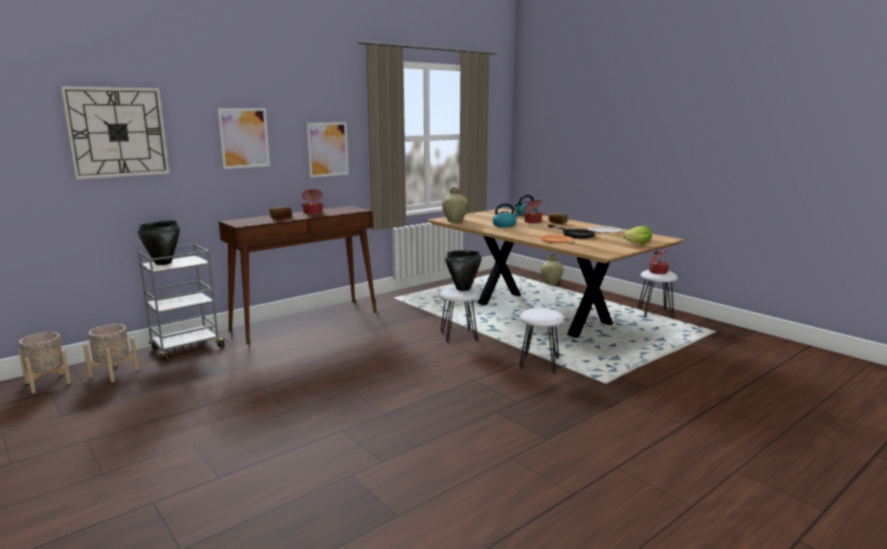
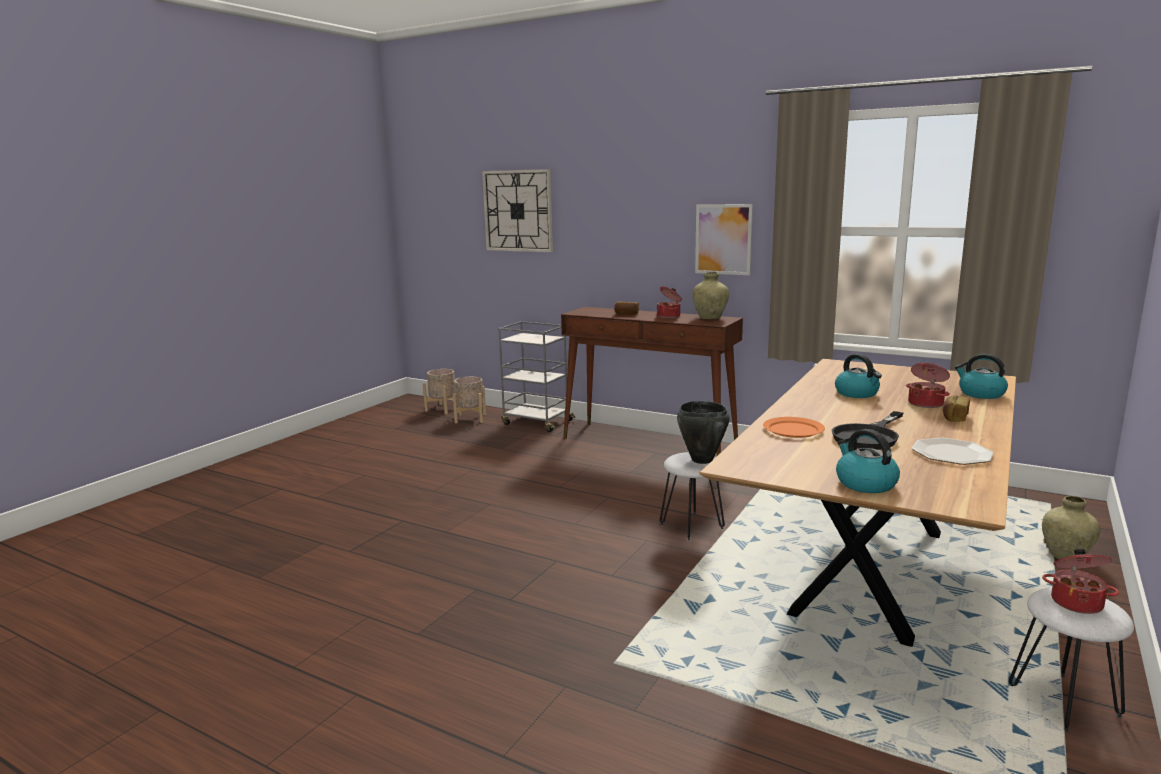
camera: 70 degrees right, 0 degrees up
black cooking pot [138,220,180,265] -> none
picture [217,108,270,169] -> none
beige vase [442,188,468,222] -> beige vase moved to [692,272,729,319]
white stool [519,308,564,373] -> none
lettuce [623,226,652,244] -> kettle [836,429,900,493]

